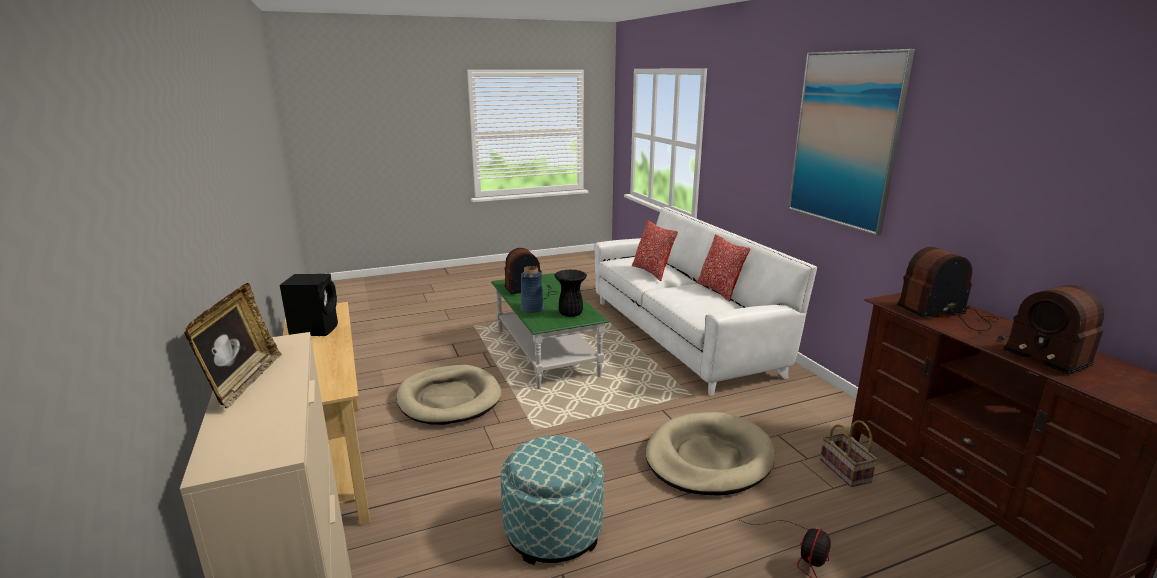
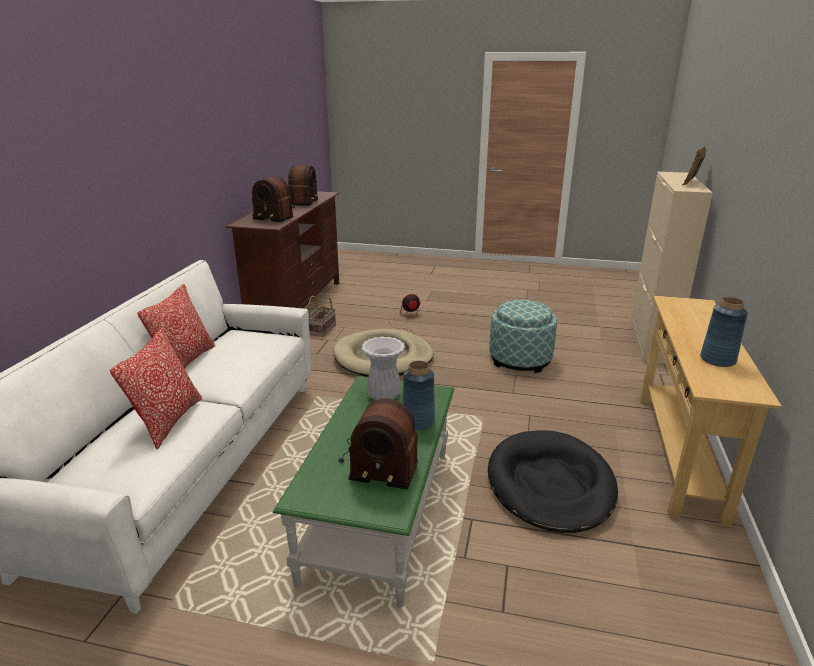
camera: 145 degrees left, 5 degrees up
black speaker [280,274,338,336] -> blue vase [700,297,748,367]
beige dog bed [396,365,501,425] -> black dog bed [488,430,618,533]
black vase [555,269,587,317] -> white vase [361,337,405,400]
picture [788,49,915,235] -> none

